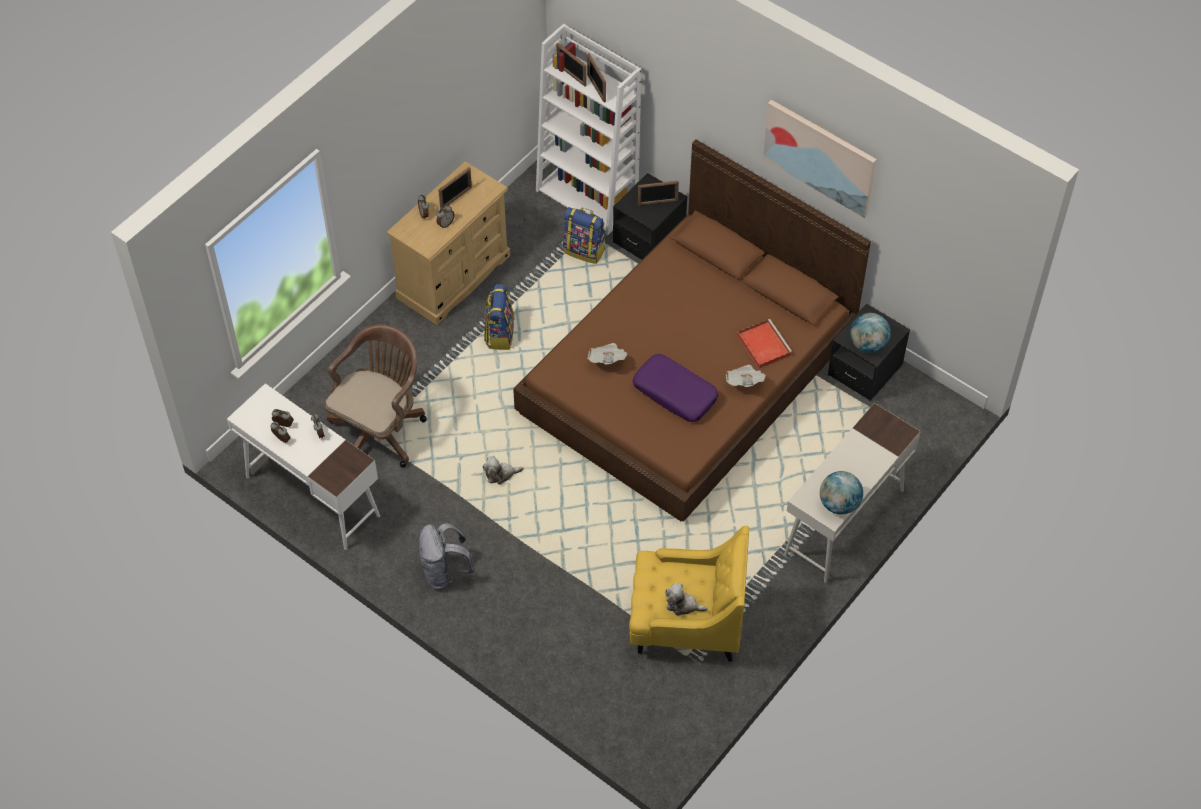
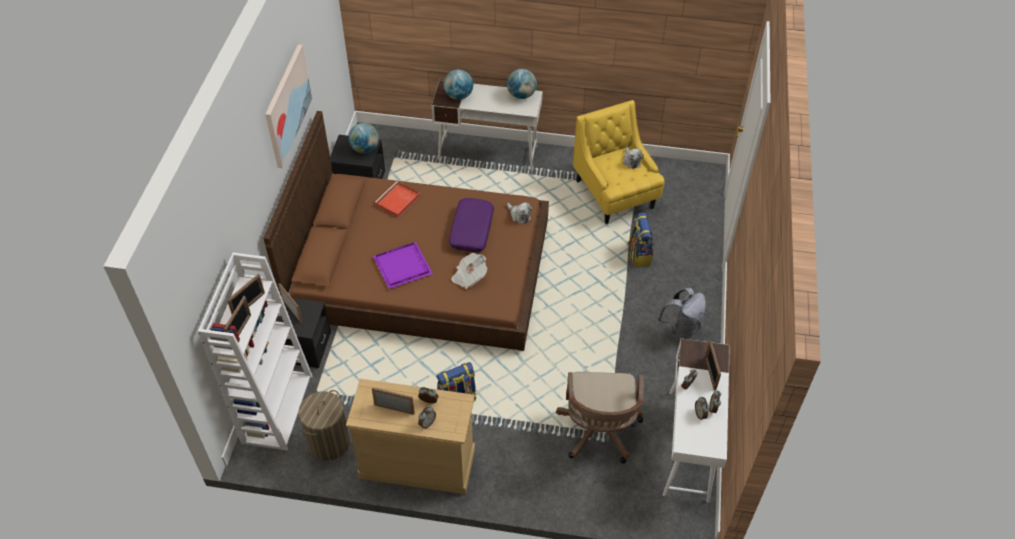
camera: 120 degrees left, 5 degrees down
brown office chair [324,324,427,468] -> brown office chair turned 90 degrees counterclockwise [556,372,644,463]
plush toy [483,456,524,484] -> plush toy moved to [507,202,532,224]
backpack [563,207,605,264] -> backpack moved to [627,213,654,267]
newspaper [726,365,766,387] -> none
none -> laundry basket [298,390,350,461]
none -> purple tray [373,242,433,289]
none -> globe [443,69,473,100]
none -> picture frame [705,341,721,391]

